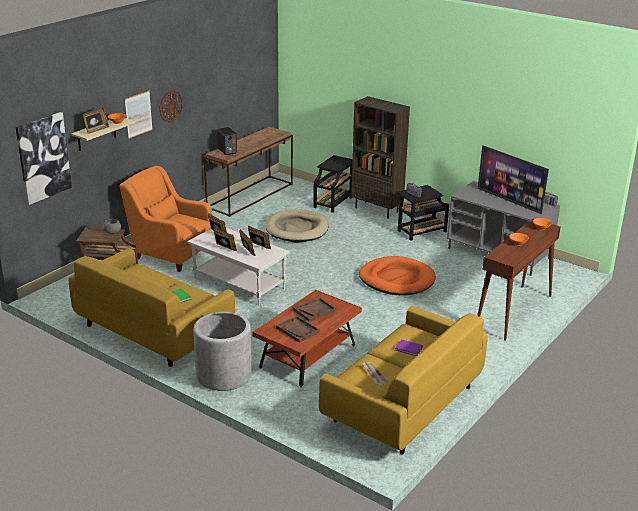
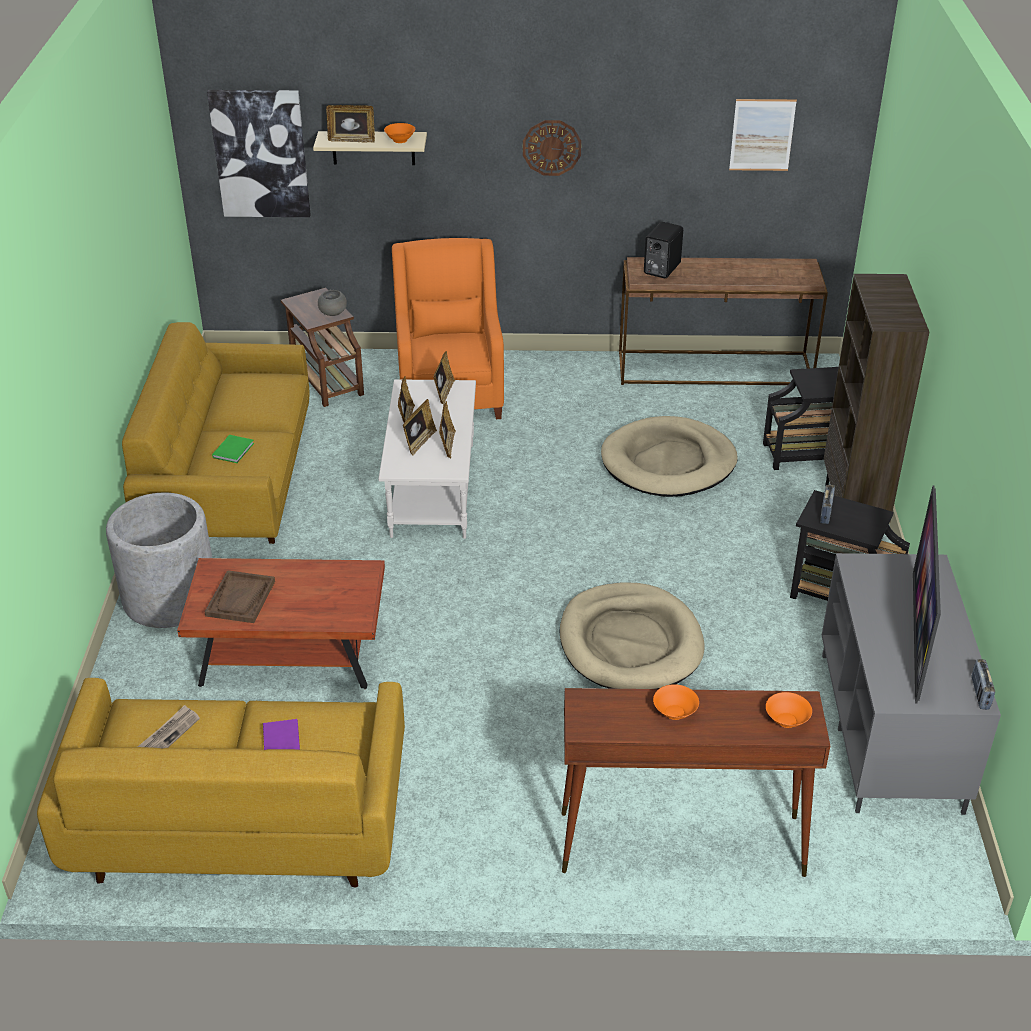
camera: 55 degrees right, 10 degrees up
picture [125,91,153,139] -> picture moved to [729,99,797,171]
brown tray [293,297,337,322] -> none
orange dog bed [359,256,435,295] -> beige dog bed [559,582,705,689]

